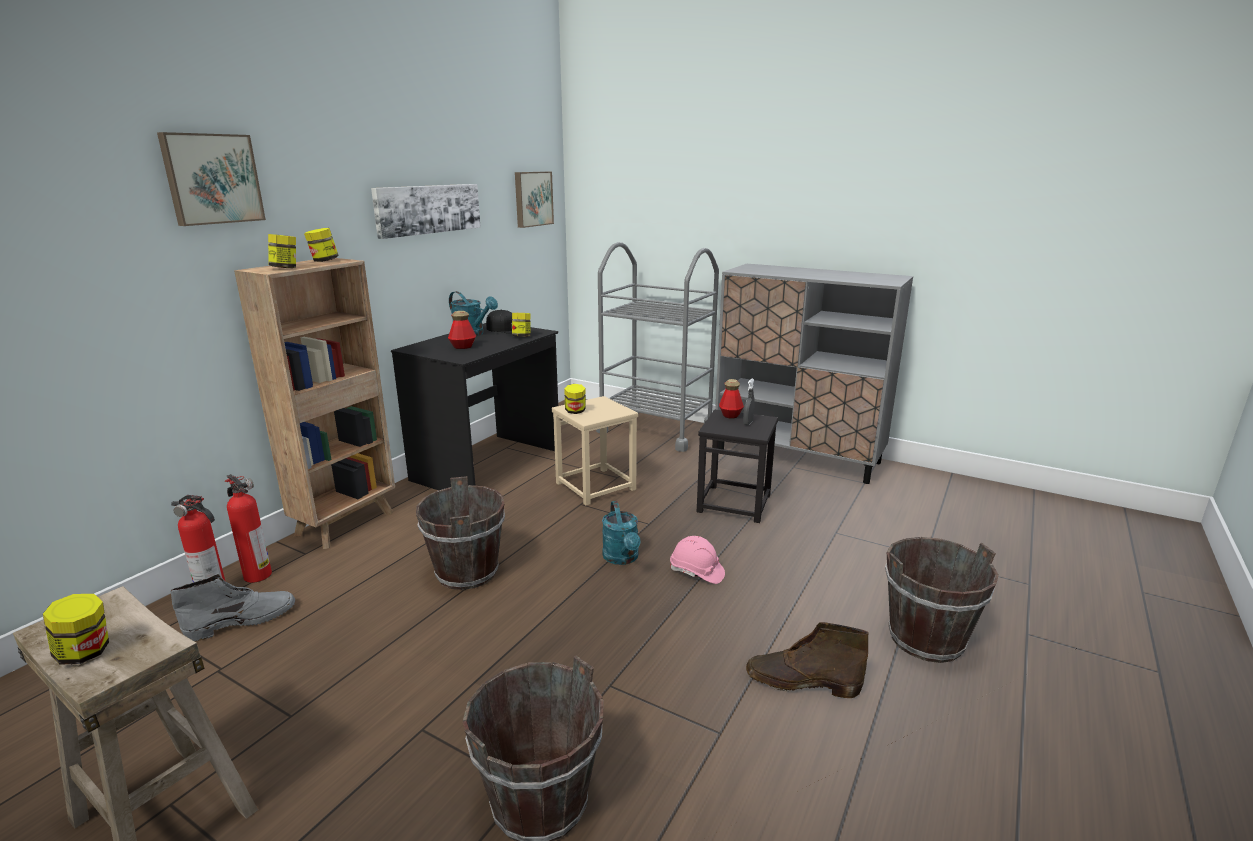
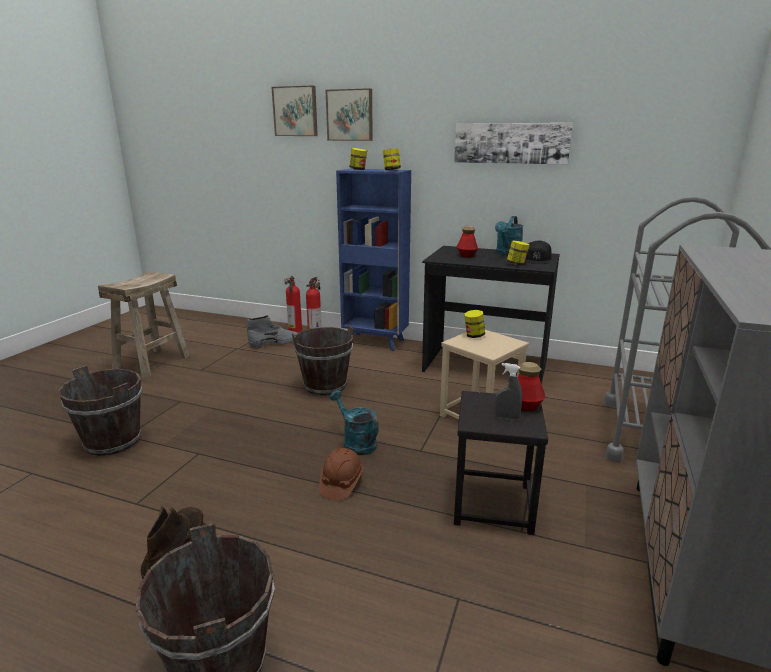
camera: 80 degrees right, 0 degrees up
jar [43,594,109,665] -> none
grey boot [170,573,295,641] -> grey boot turned 75 degrees counterclockwise [247,315,297,349]
brown bookcase [234,258,395,549] -> blue bookcase [336,169,411,351]
picture [515,172,554,228] -> picture moved to [272,85,318,136]
turquoise watering can [602,501,641,565] -> turquoise watering can turned 75 degrees clockwise [329,390,379,455]
pink hard hat [670,536,725,584] -> brown hard hat [319,448,363,500]

